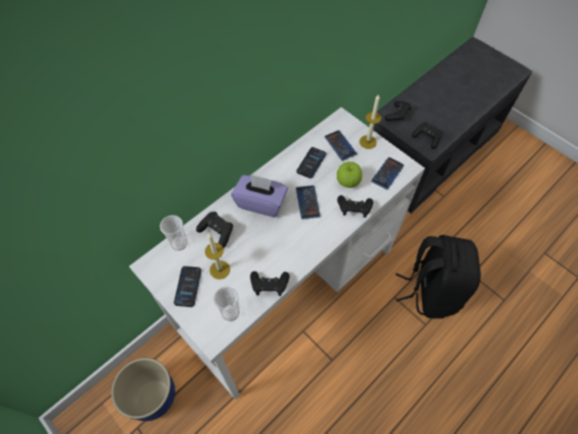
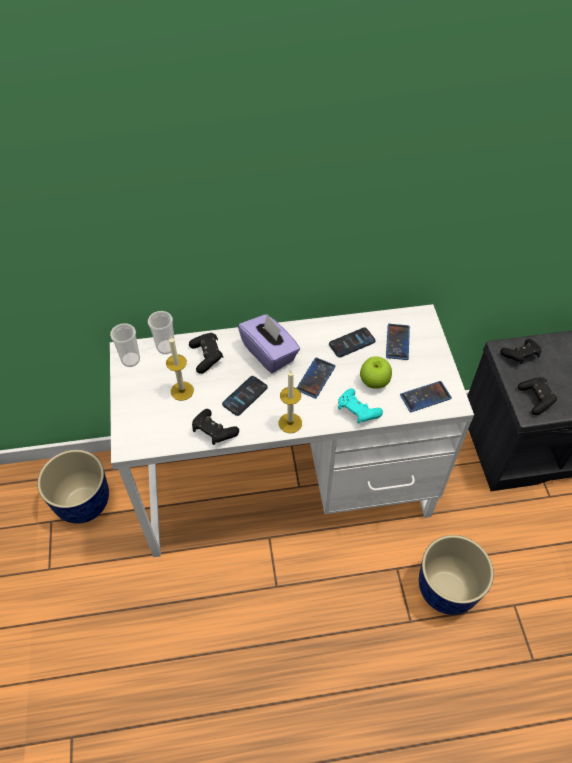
camera: 35 degrees right, 5 degrees down
phone [174,266,201,307] -> phone moved to [222,376,268,416]
cup [213,286,239,321] -> cup moved to [110,323,140,367]
black game controller [337,195,373,218] -> turquoise game controller [338,388,383,424]
candle [359,94,381,149] -> candle moved to [279,370,302,433]
black backpack [396,235,481,319] -> planter [419,535,494,615]

